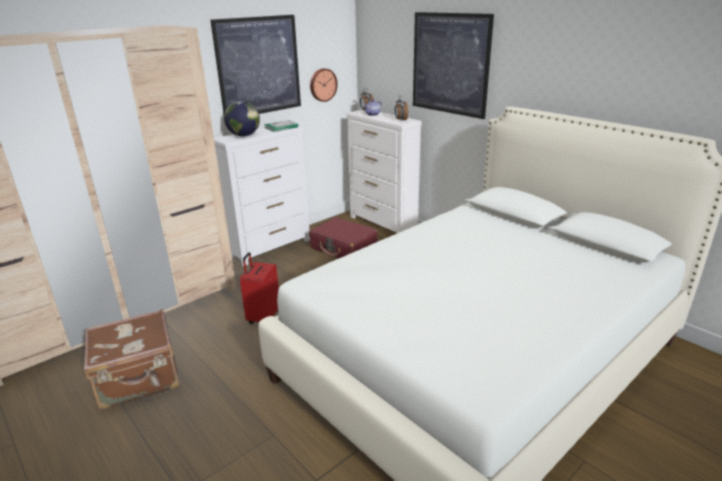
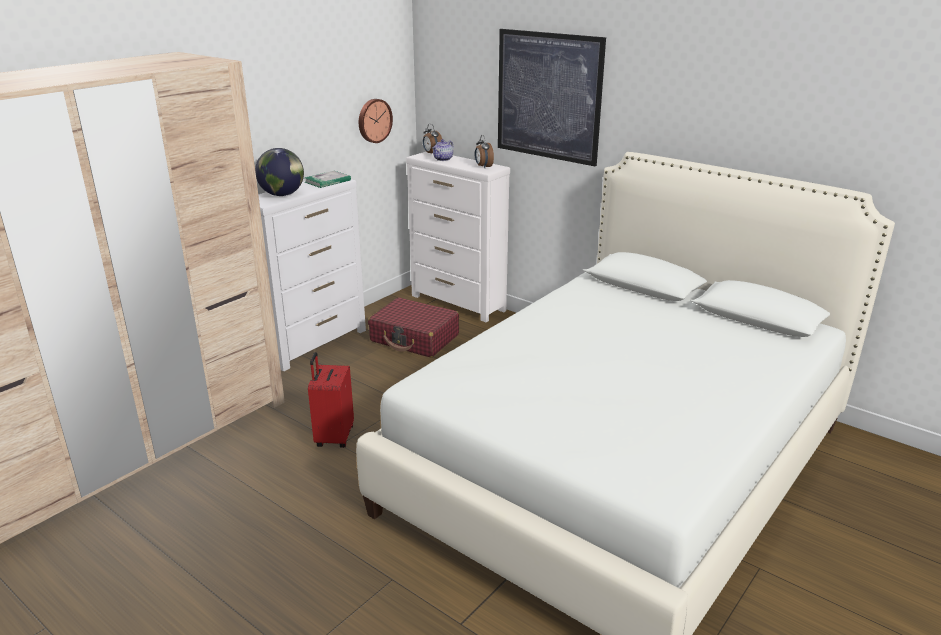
camera: 10 degrees left, 0 degrees up
brown suitcase [84,309,180,410] -> none
picture [210,15,301,114] -> none

